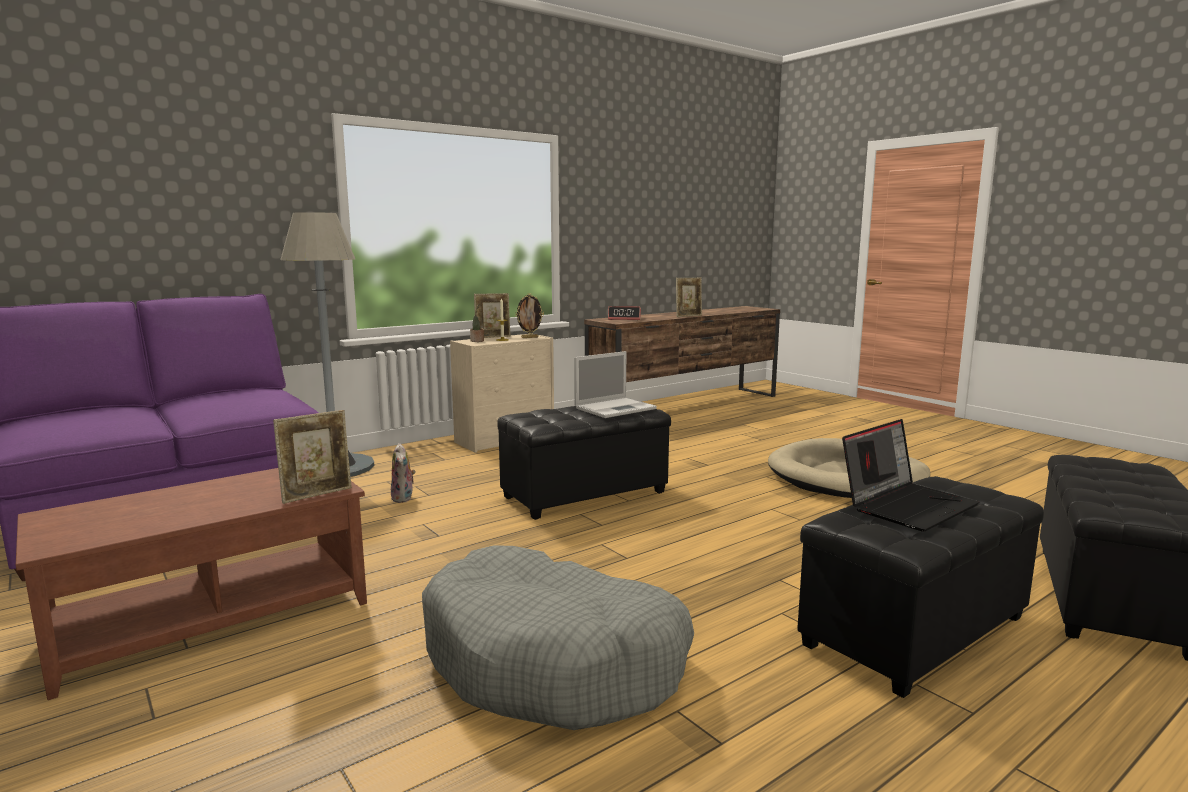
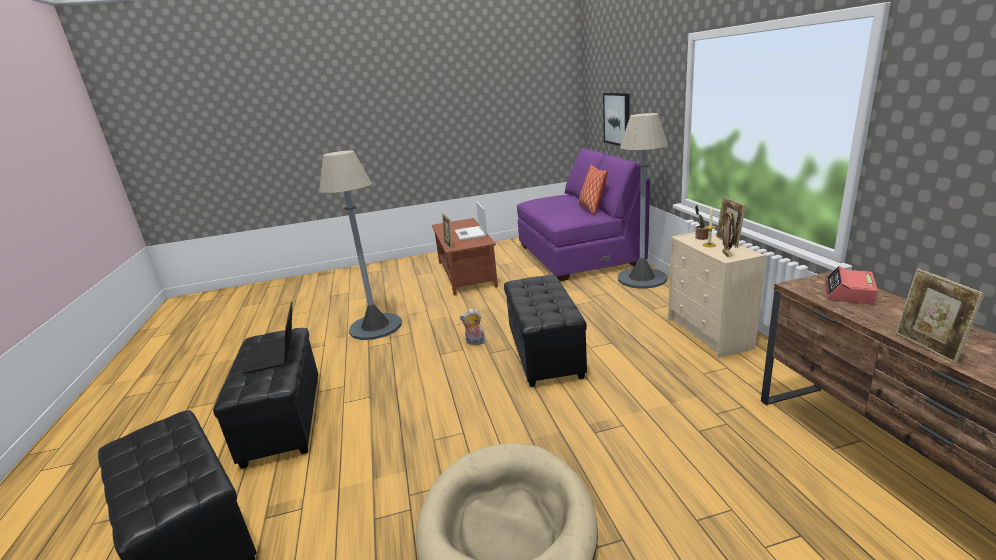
camera: 115 degrees right, 10 degrees up
plush toy [391,443,416,503] -> plush toy moved to [460,308,486,345]
grey dog bed [422,545,694,730] -> grey floor lamp [319,150,402,340]
laptop [574,351,657,418] -> laptop moved to [455,202,487,240]
none -> pillow [579,165,608,215]
none -> picture [603,93,630,146]

